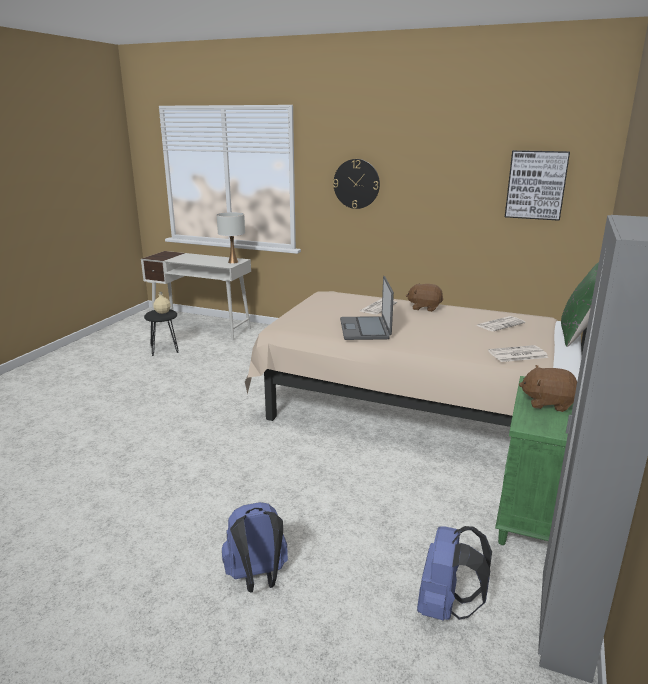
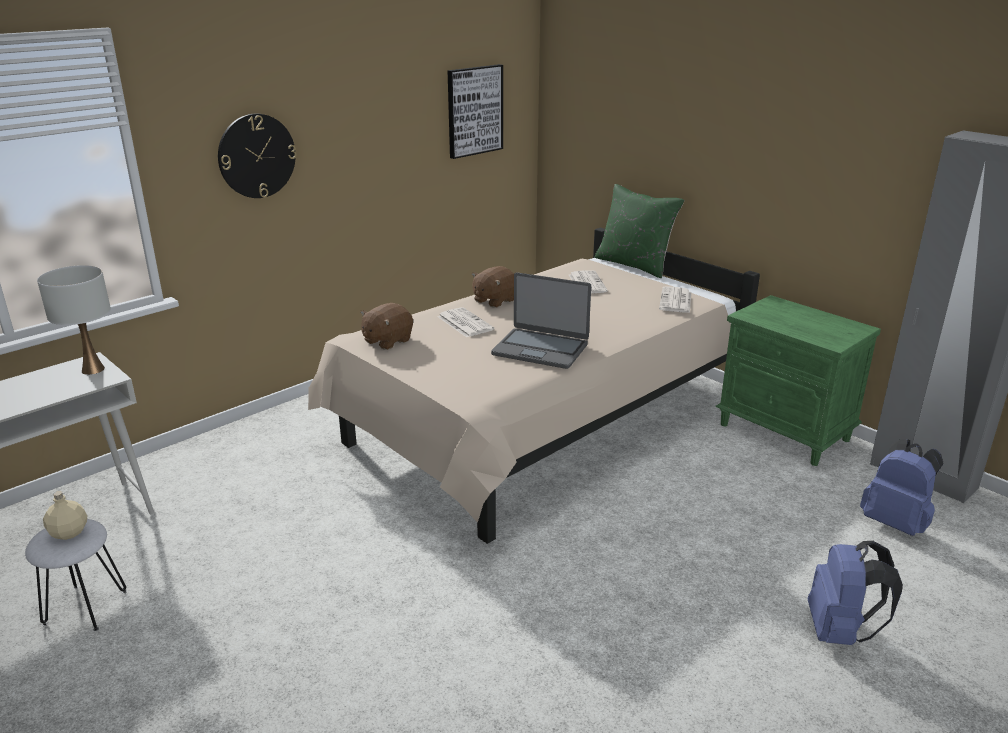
camera: 65 degrees left, 5 degrees up
black stool [144,309,179,356] -> white stool [25,519,127,631]
brown plush toy [519,365,577,412] -> brown plush toy moved to [360,303,413,350]

